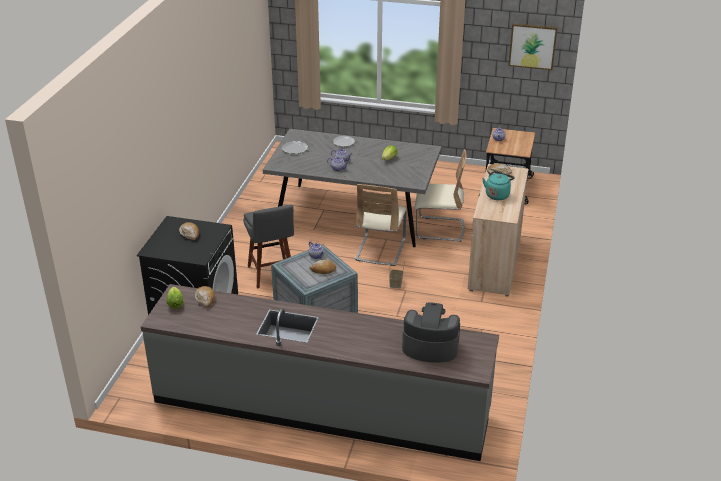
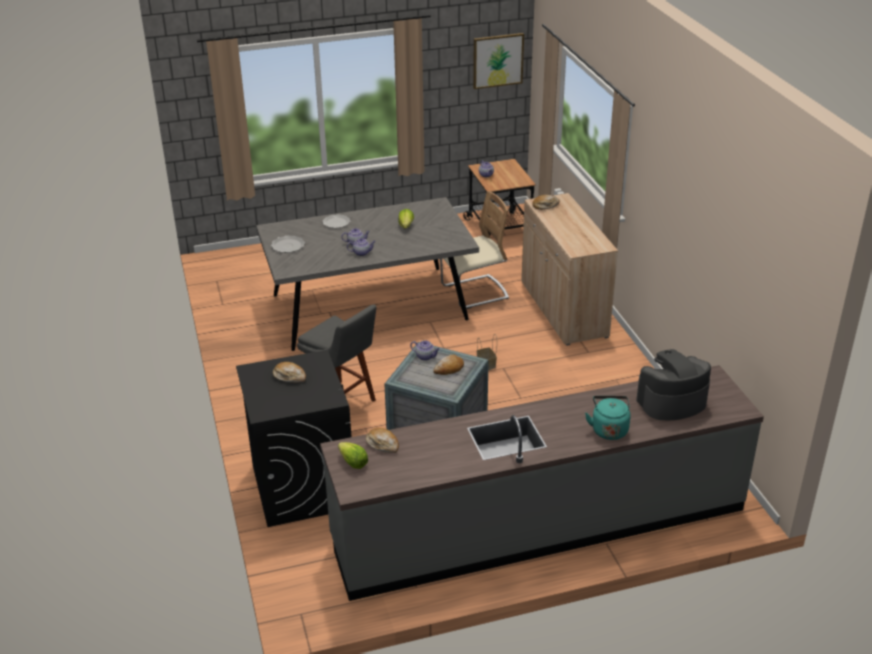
camera: 30 degrees left, 0 degrees up
beige chair [355,184,406,266] -> none
turquoise kettle [482,171,515,200] -> turquoise kettle moved to [585,396,630,440]

